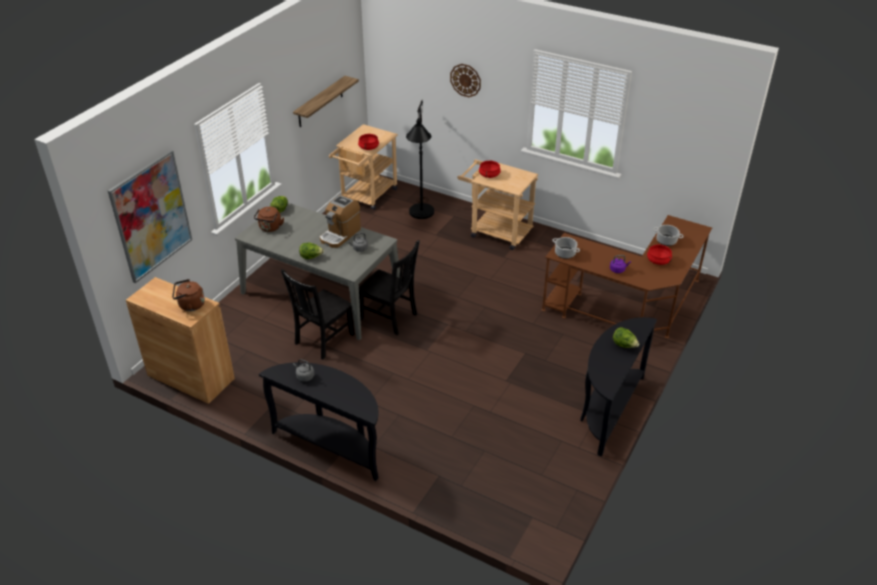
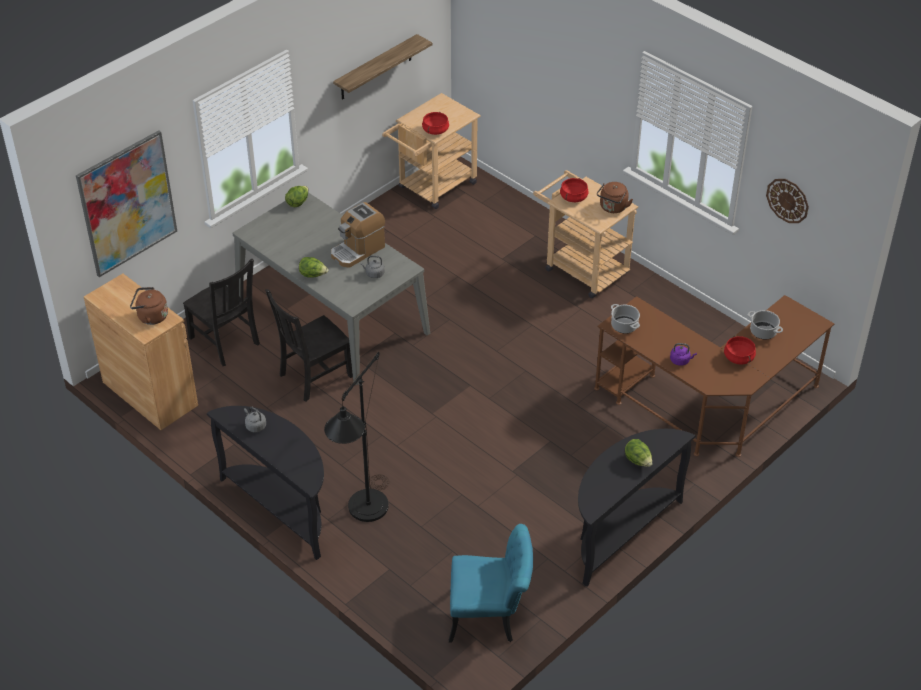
camera: 15 degrees right, 5 degrees up
brown kettle [254,207,284,232] -> brown kettle moved to [597,182,633,213]
black chair [359,240,420,335] -> black chair moved to [183,259,260,366]
black floor lamp [406,100,434,219] -> black floor lamp moved to [324,351,390,522]
wall clock [450,64,481,97] -> wall clock moved to [766,179,809,223]
none -> turquoise chair [449,524,533,643]

